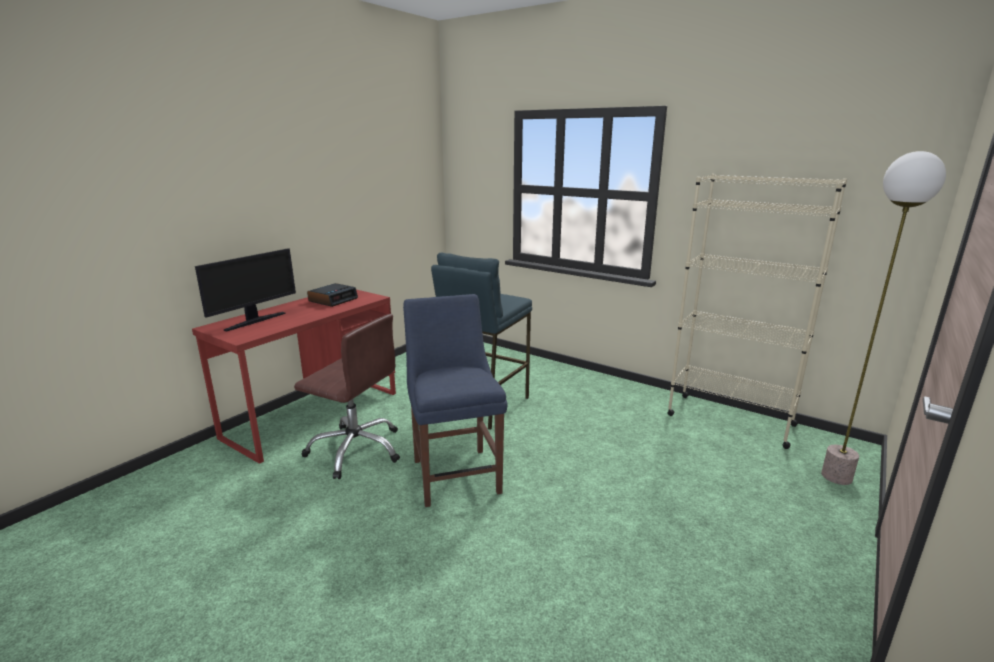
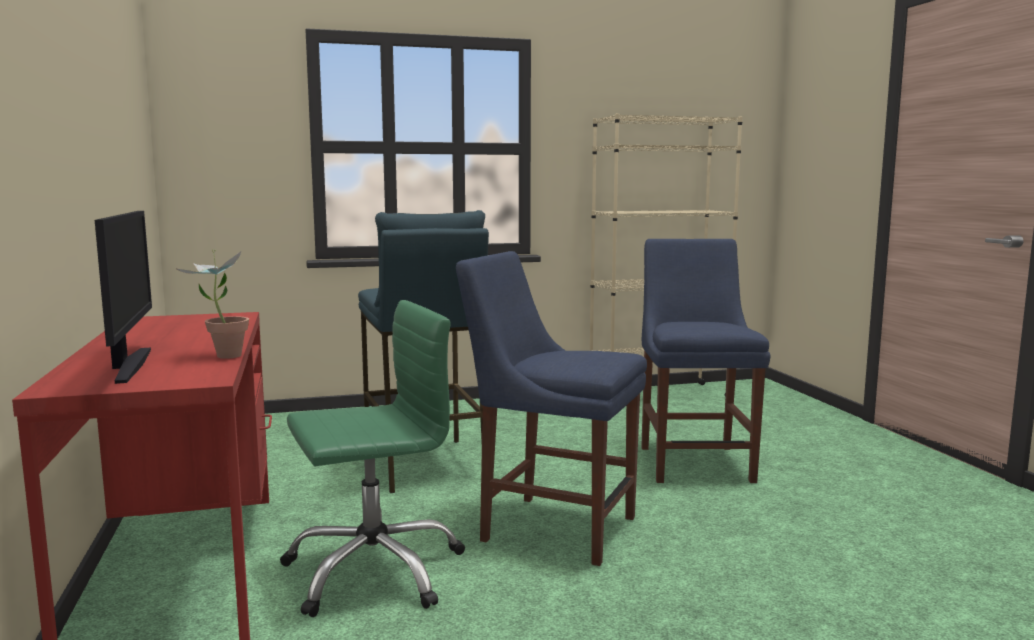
camera: 50 degrees left, 10 degrees down
brown office chair [294,314,400,479] -> green office chair [280,300,465,617]
alarm clock [307,283,358,307] -> none
floor lamp [821,151,946,485] -> none
none -> potted plant [175,249,249,359]
none -> blue chair [641,239,770,483]

